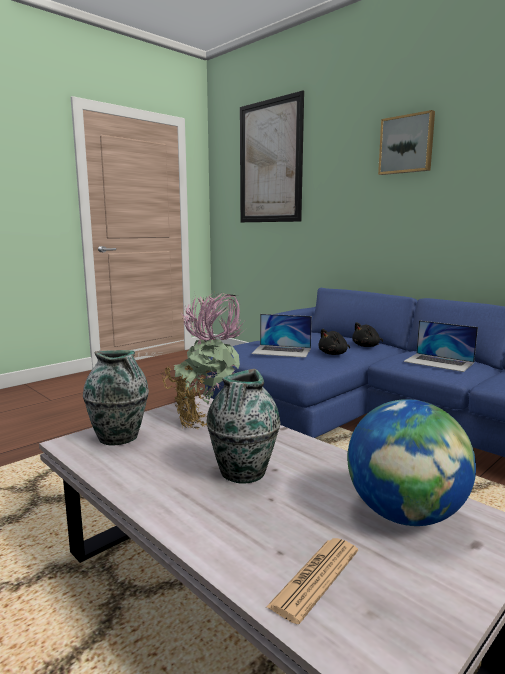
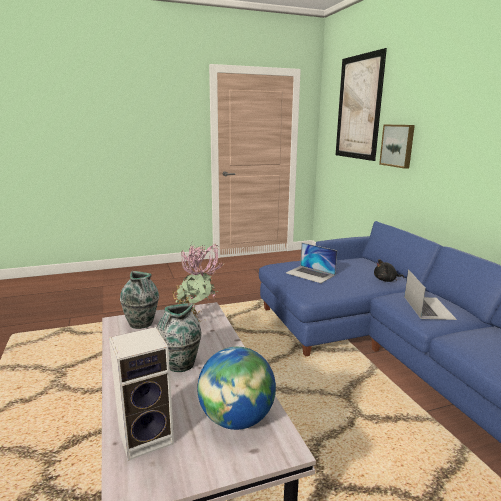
camera: 25 degrees right, 5 degrees up
newspaper [266,538,358,624] -> speaker [109,327,174,461]
black plush toy [318,329,350,355] -> none
picture [378,110,435,175] -> picture moved to [379,125,415,169]
laptop [403,320,478,372] -> laptop turned 150 degrees counterclockwise [404,269,457,320]

